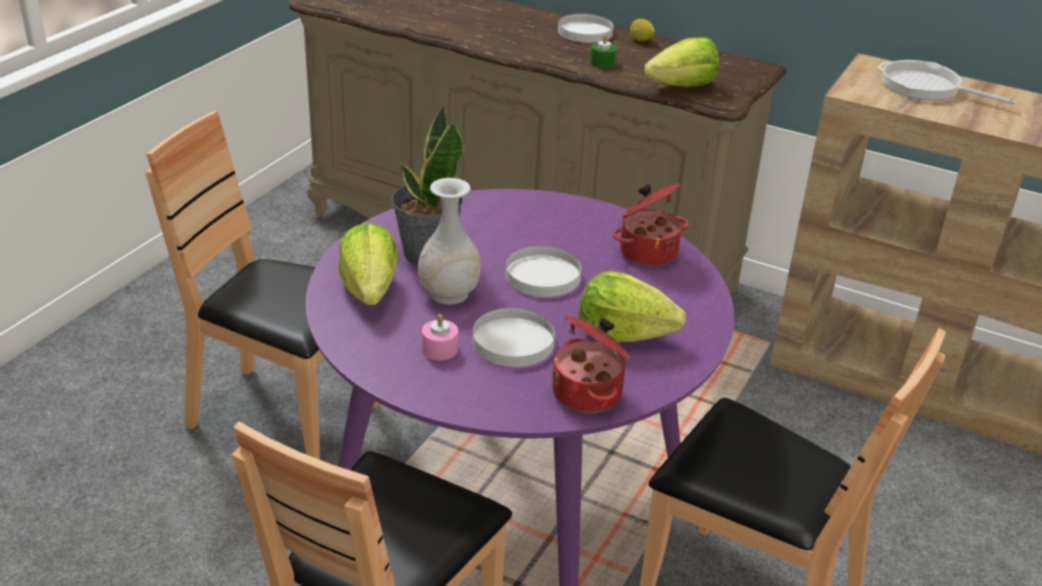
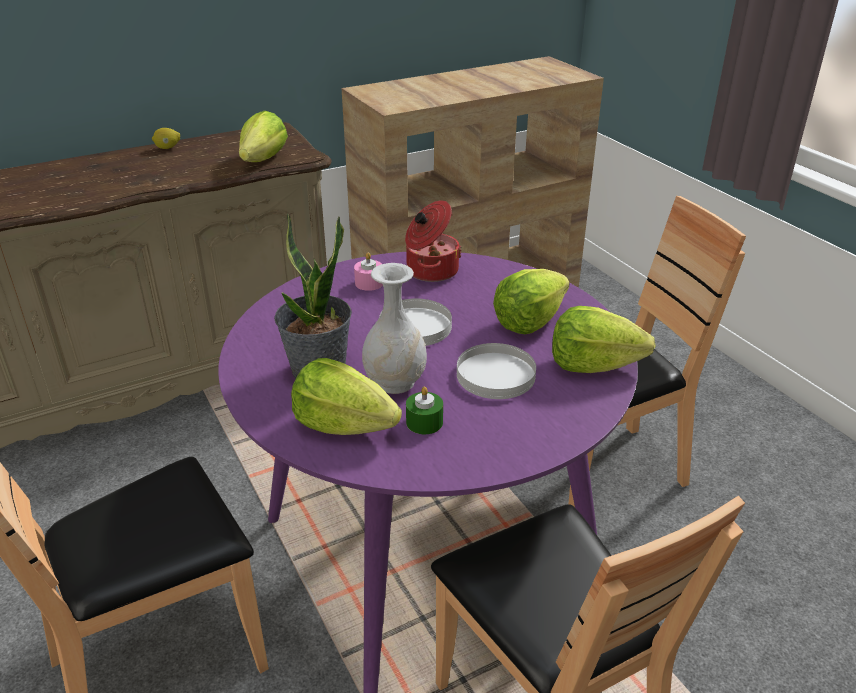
camera: 55 degrees left, 0 degrees up
pink candle [422,314,458,360] -> pink candle moved to [354,252,383,291]
cooking pot [552,315,631,413] -> lettuce [552,306,655,373]
white plate [558,14,613,43] -> none
green candle [590,34,617,68] -> green candle moved to [406,387,443,434]
frying pan [877,60,1016,105] -> none

